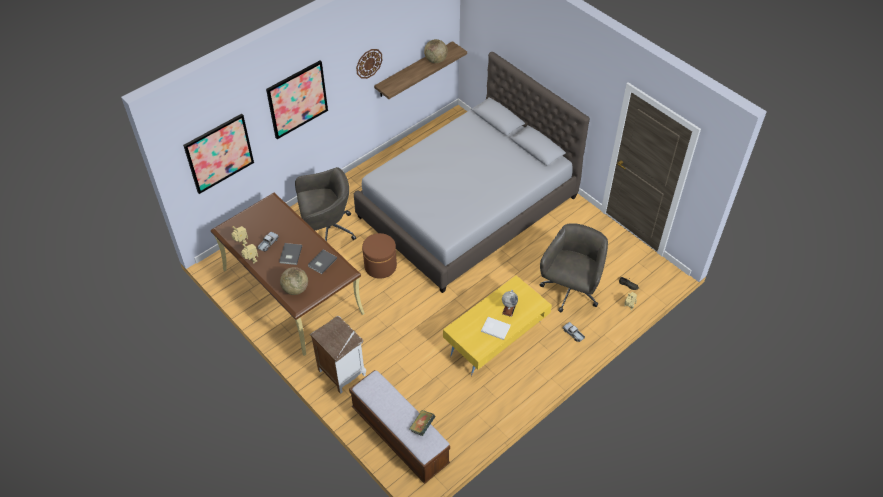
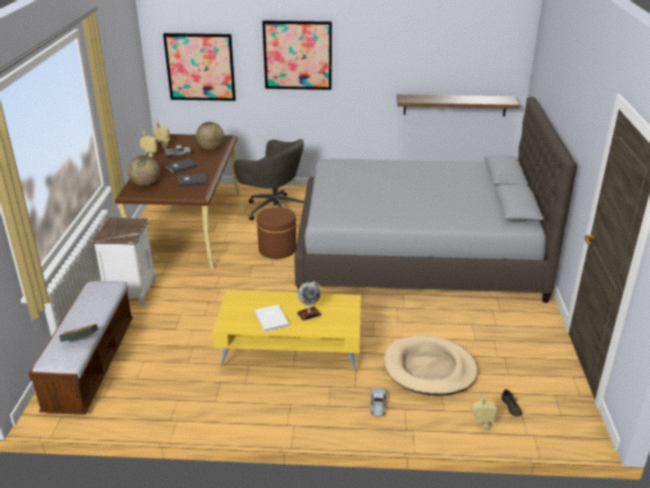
camera: 45 degrees right, 20 degrees down
wall clock [356,49,383,79] -> none
globe [424,39,448,63] -> globe moved to [196,122,224,150]
grey office chair [540,223,608,313] -> beige dog bed [384,335,478,396]

